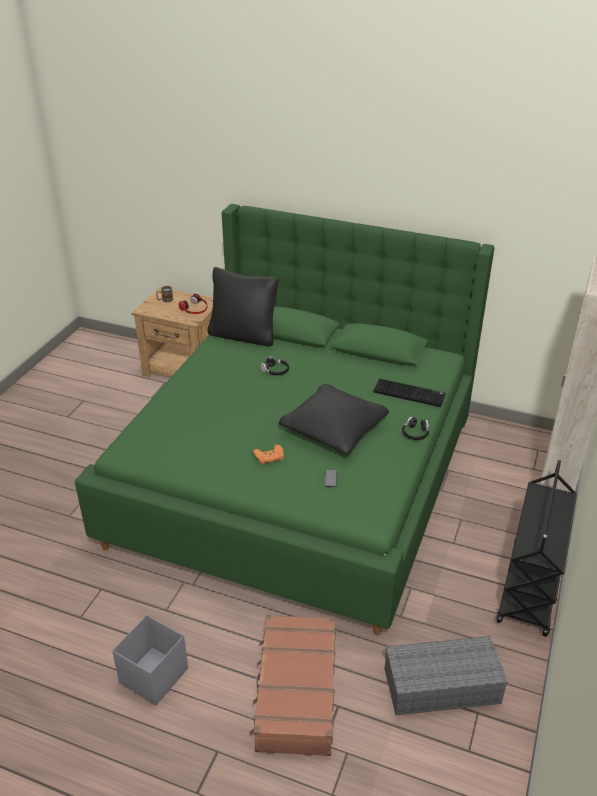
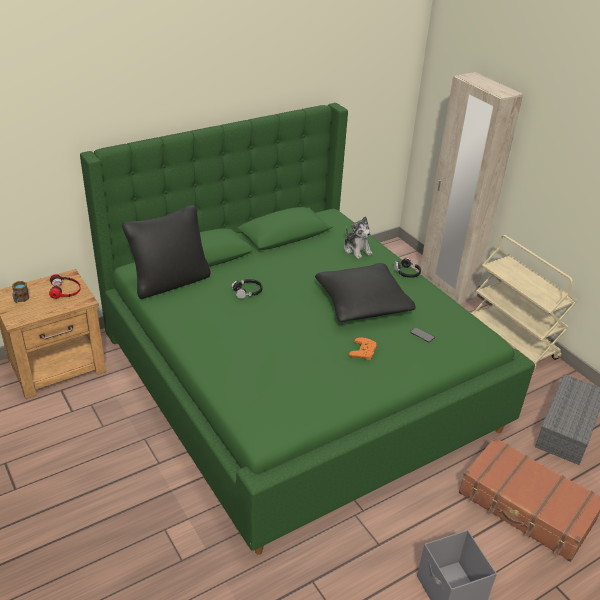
camera: 55 degrees left, 0 degrees up
keyboard [374,379,446,407] -> plush toy [344,217,372,259]
black cart [496,460,577,637] -> beige cart [471,235,578,368]

